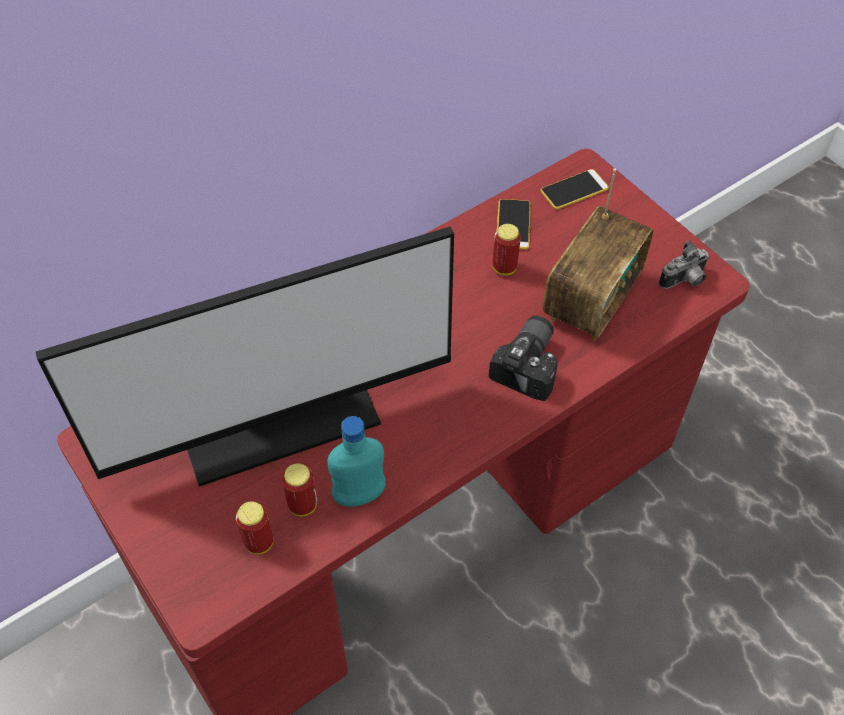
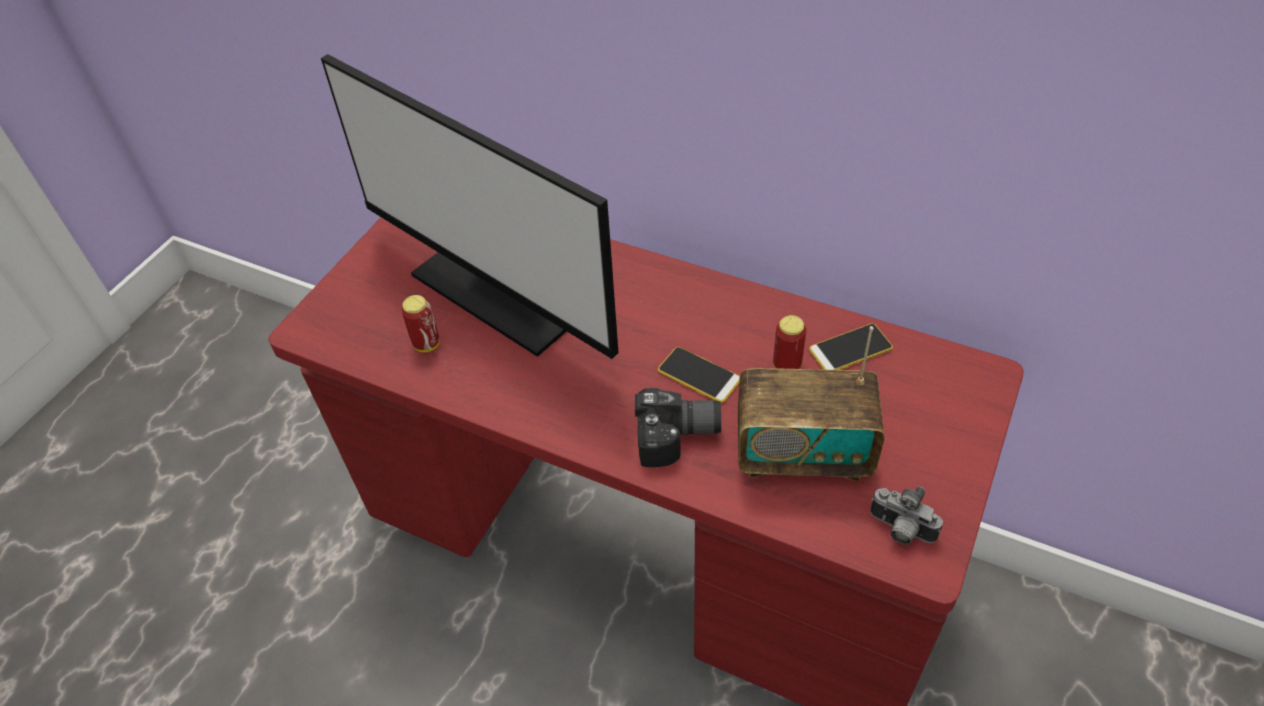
camera: 65 degrees right, 5 degrees down
can [236,501,273,554] -> none
turquoise bottle [327,416,386,507] -> none
phone [540,169,609,210] -> phone moved to [658,347,740,403]

